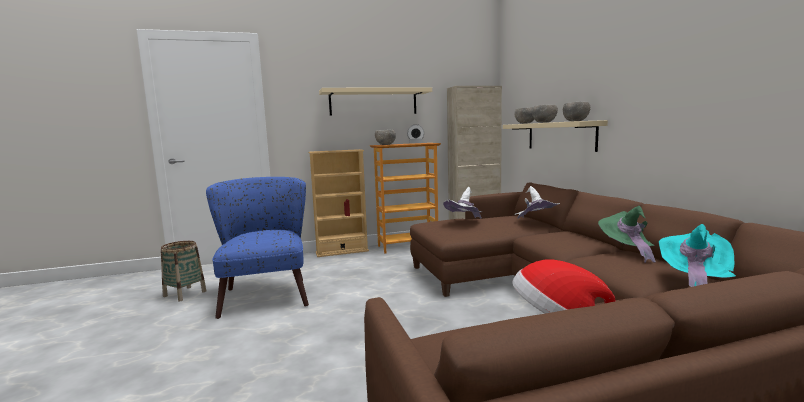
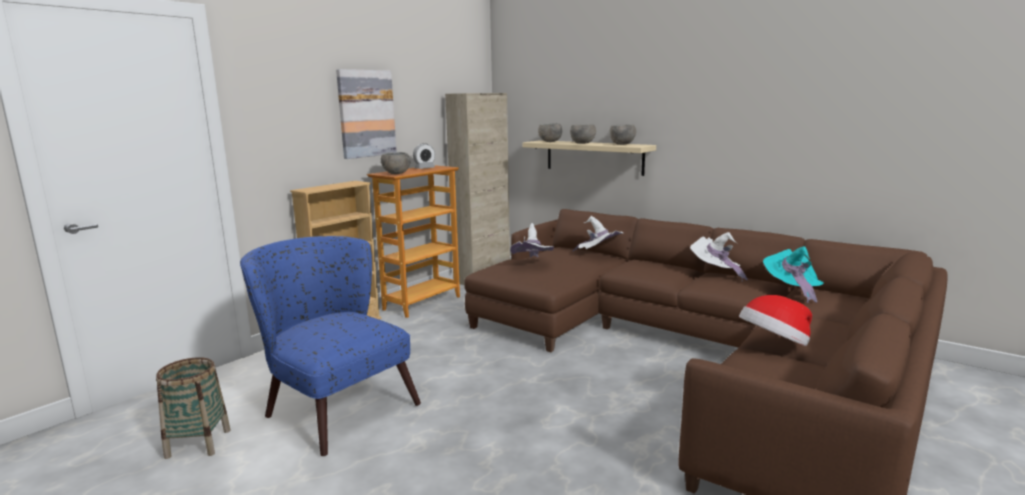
camera: 35 degrees left, 5 degrees up
beige shelf [319,87,432,115] -> picture [336,69,397,159]
green hat [598,206,656,263] -> white hat [690,232,748,282]

